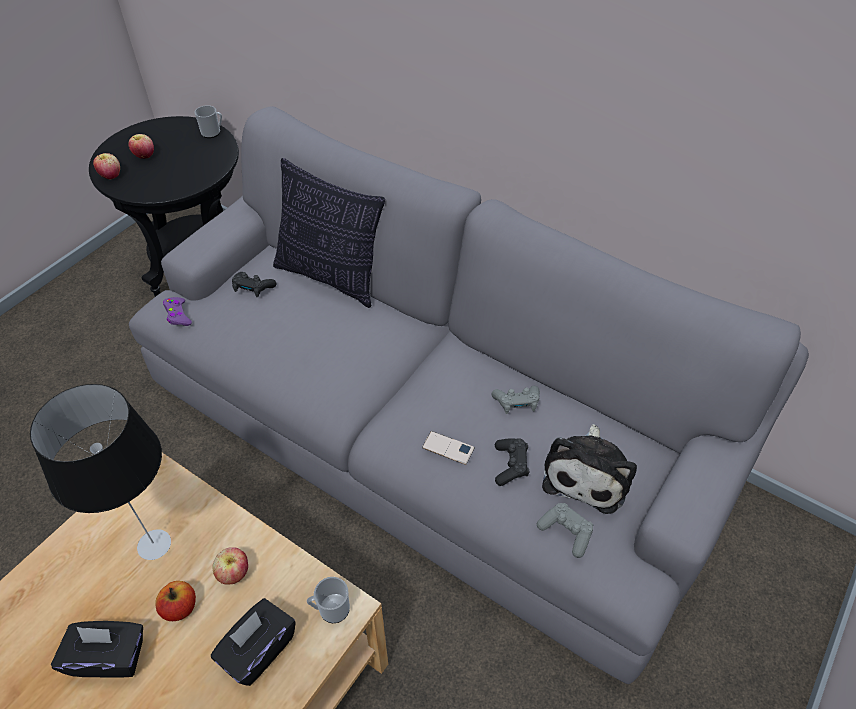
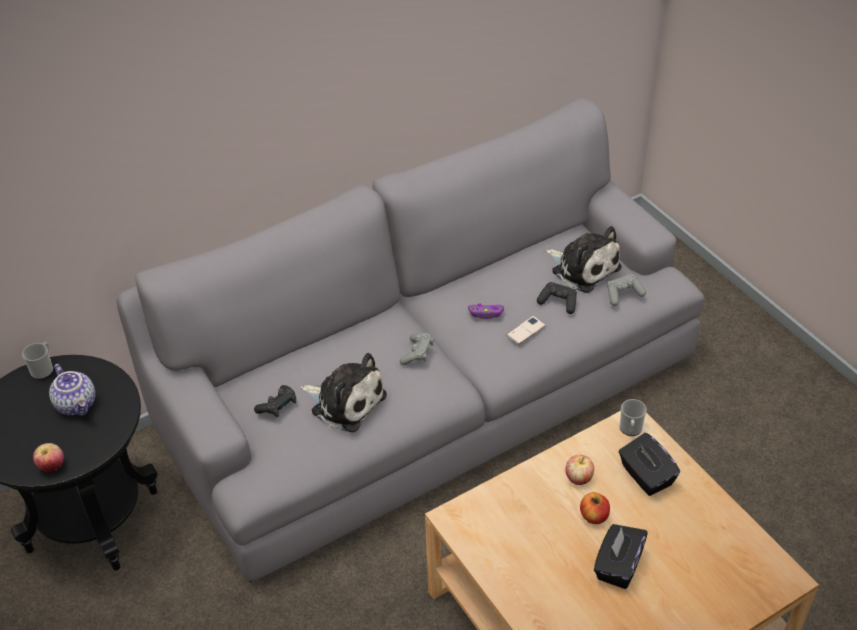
camera: 65 degrees left, 5 degrees down
table lamp [30,384,171,560] -> none
apple [128,134,154,159] -> none
purple game controller [163,297,192,326] -> purple game controller moved to [468,303,504,319]
pillow [273,158,385,308] -> none
grey game controller [491,386,540,414] -> grey game controller moved to [400,333,434,365]
none -> teapot [49,364,95,416]
none -> plush toy [301,353,387,432]

